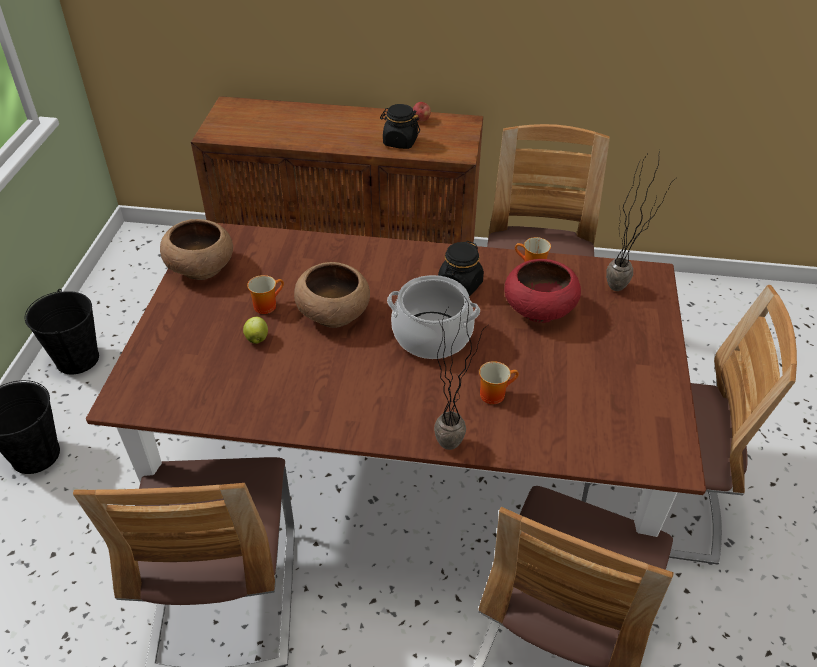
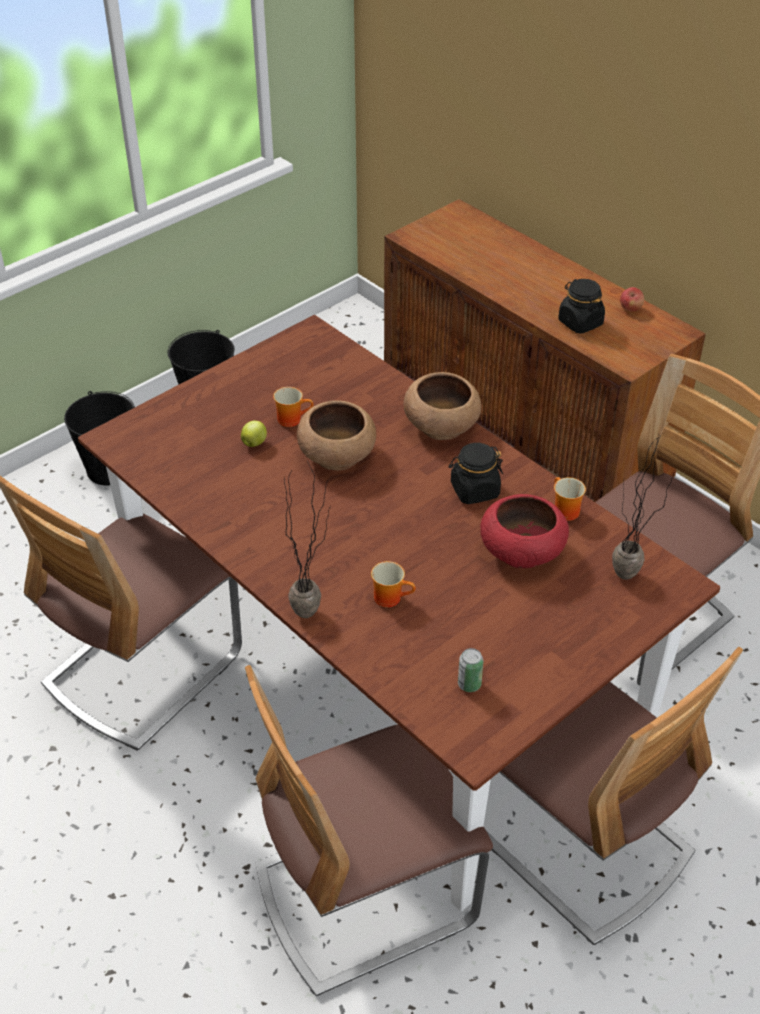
camera: 40 degrees right, 0 degrees up
brown bowl [160,219,233,280] -> brown bowl moved to [403,372,481,440]
cooking pot [387,275,480,359] -> none
none -> can [458,648,484,692]

